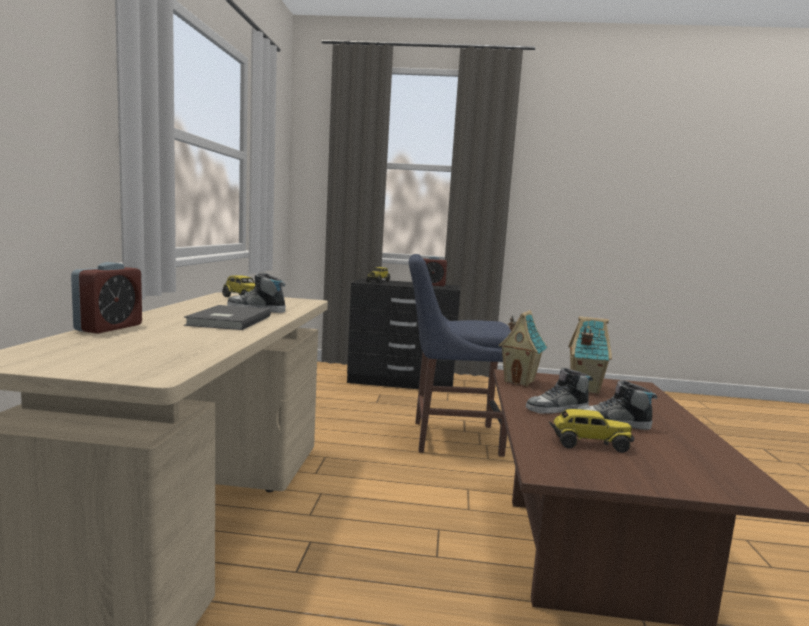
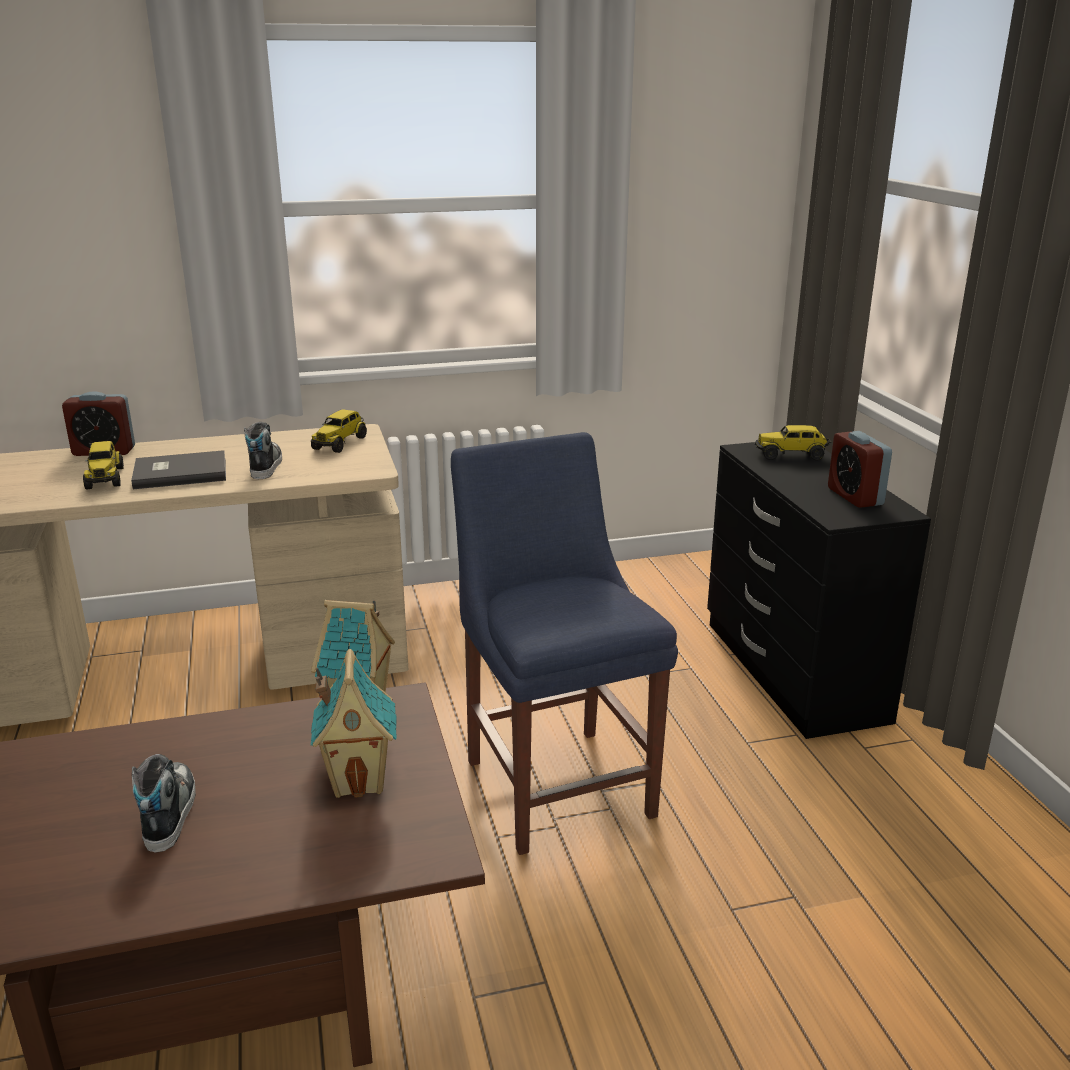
camera: 70 degrees right, 15 degrees up
shoe [525,368,593,414] -> none
toy truck [549,409,635,453] -> toy truck moved to [83,441,124,489]

